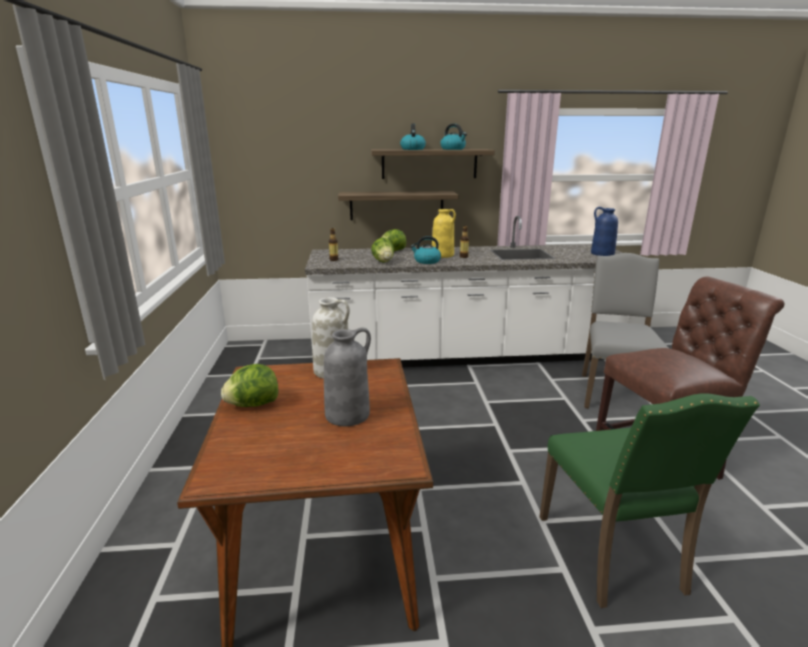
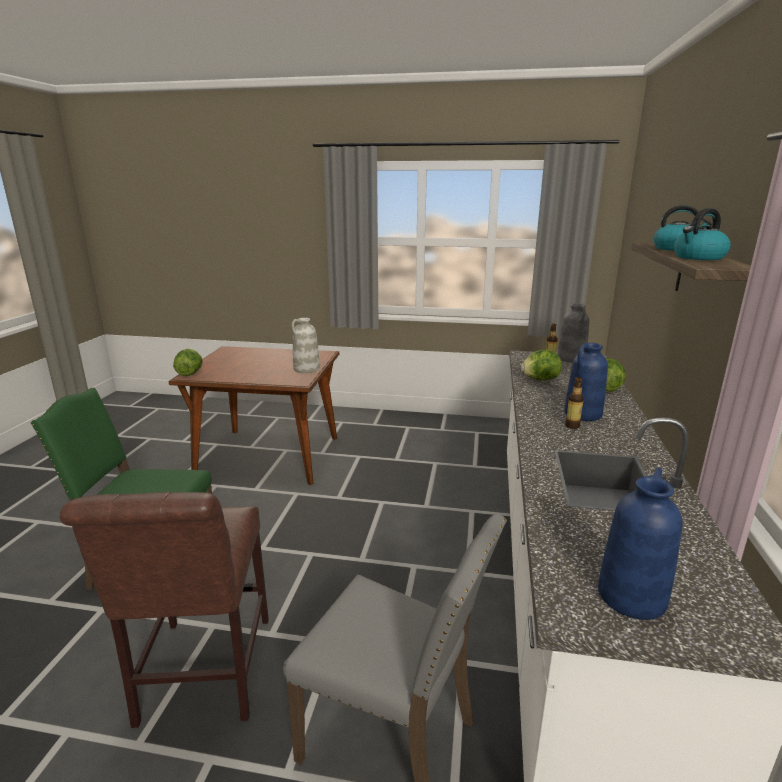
camera: 105 degrees right, 0 degrees up
lettuce [221,364,278,407] -> lettuce moved to [173,349,203,376]
grey vase [324,327,371,426] -> grey vase moved to [557,304,589,363]
shelf [338,191,459,220] -> none
kettle [410,236,441,264] -> none
yellow vase [432,209,456,258] -> blue vase [564,343,608,421]

